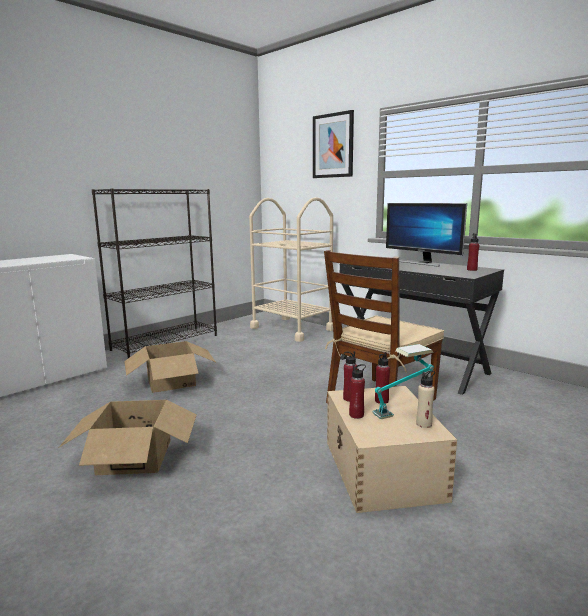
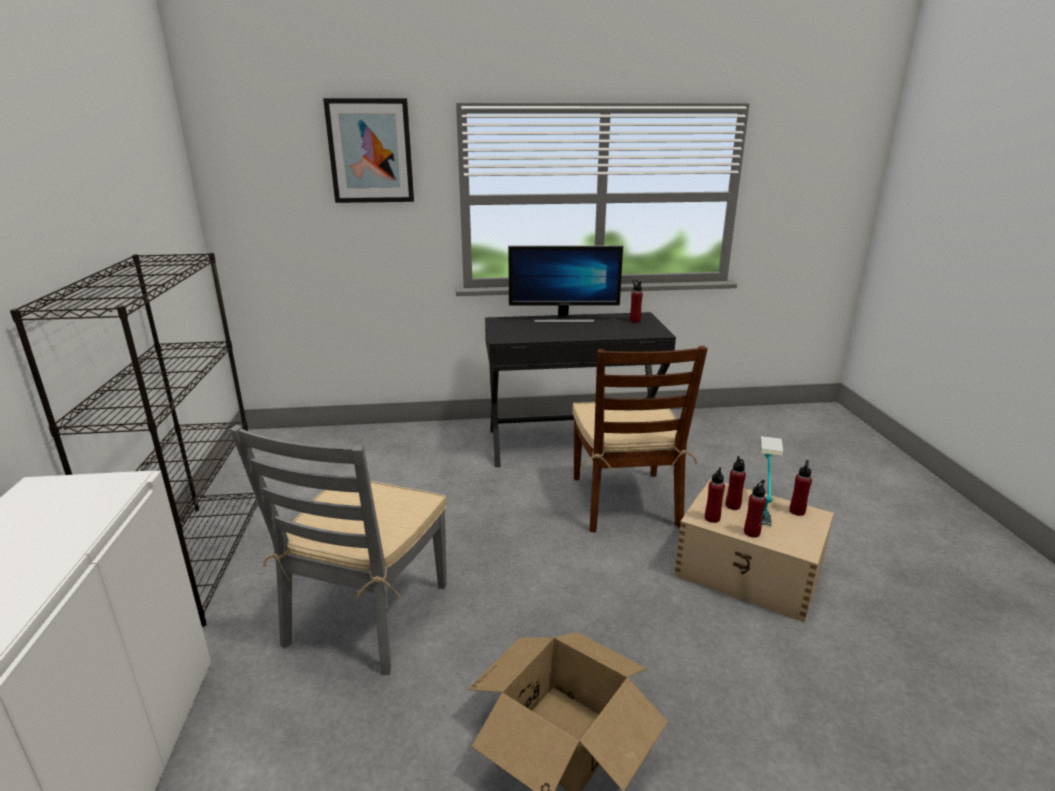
camera: 50 degrees left, 10 degrees up
cardboard box [124,341,216,393] -> grey chair [230,425,447,675]
beige cart [249,197,333,342] -> none
beige bottle [416,371,435,428] -> red bottle [789,460,812,516]

